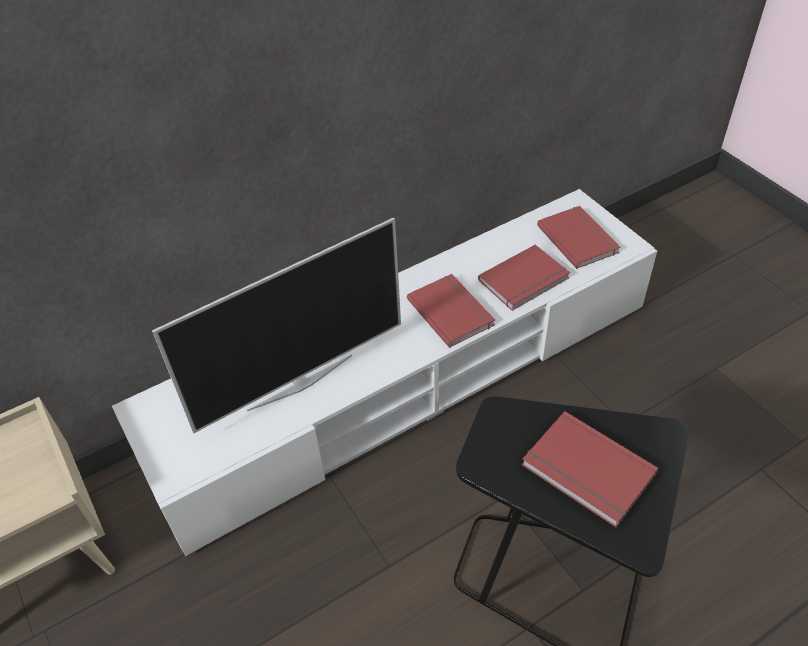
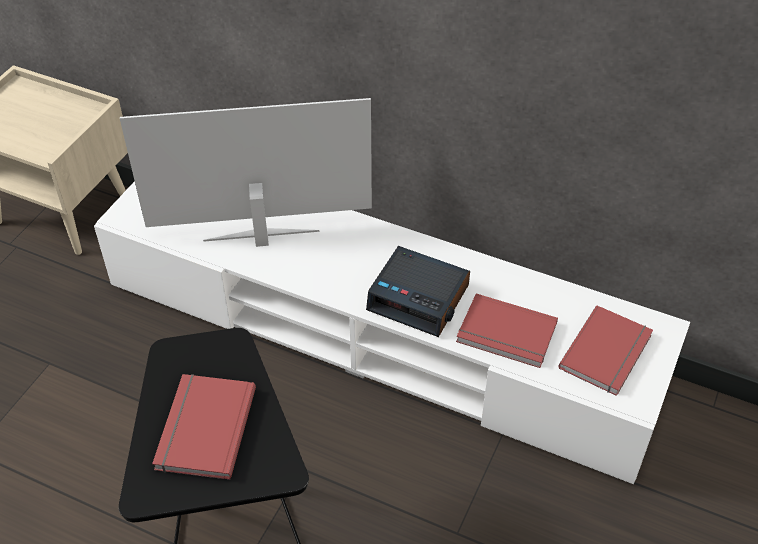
camera: 55 degrees right, 0 degrees up
television [152,217,401,433] -> television turned 150 degrees clockwise [120,98,372,247]
red book [407,274,495,348] -> alarm clock [366,246,470,337]

